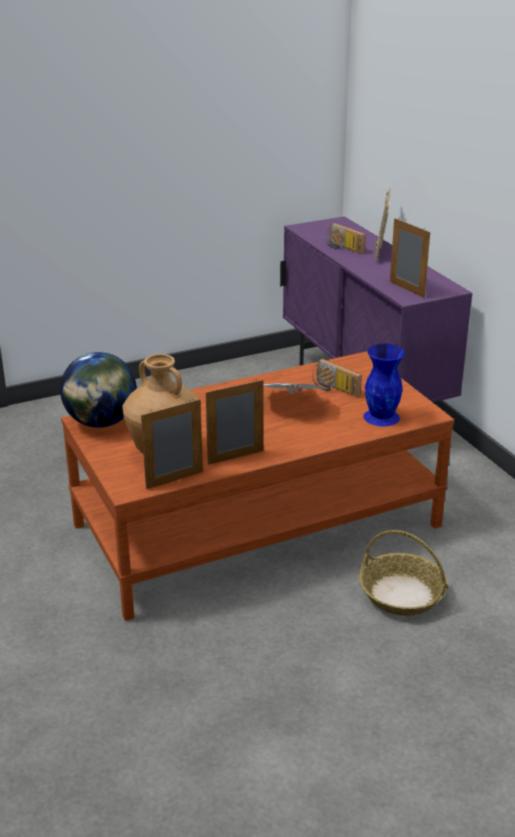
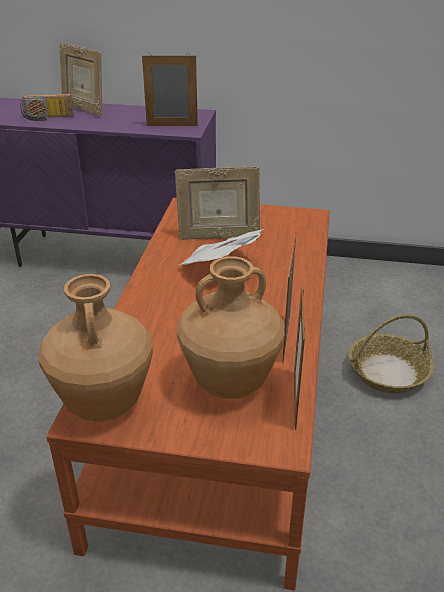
camera: 55 degrees left, 5 degrees up
globe [60,352,137,428] -> brown vase [39,274,153,422]
radio [312,359,362,397] -> picture frame [175,166,260,240]
blue vase [363,344,405,426] -> none

